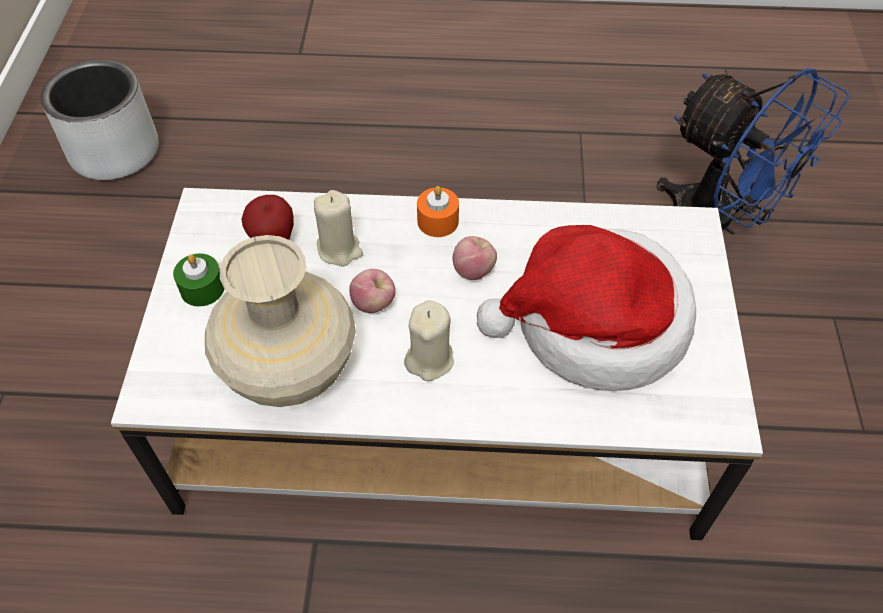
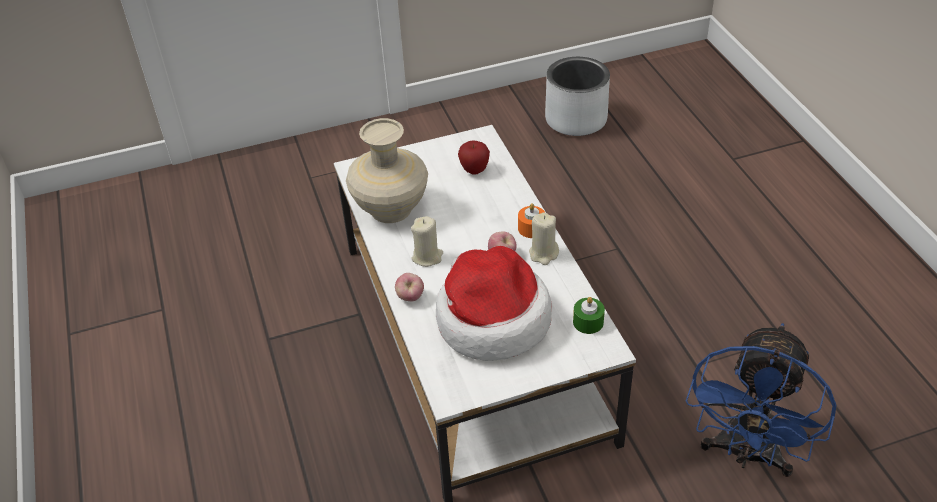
camera: 70 degrees right, 10 degrees down
green candle [173,253,224,307] -> green candle moved to [573,297,605,334]
beige candle [314,190,363,266] -> beige candle moved to [529,212,559,265]
apple [349,269,396,313] -> apple moved to [395,273,424,301]

